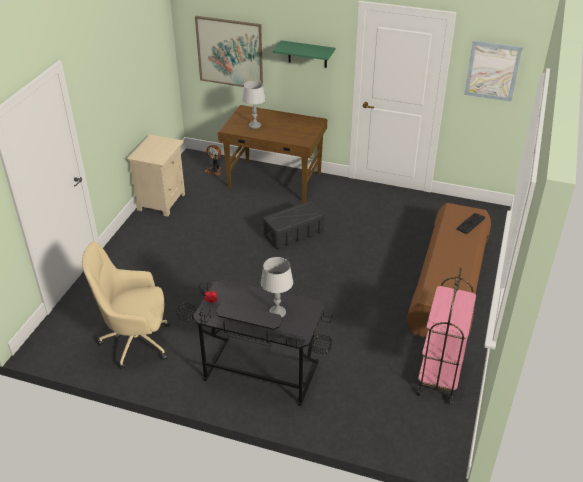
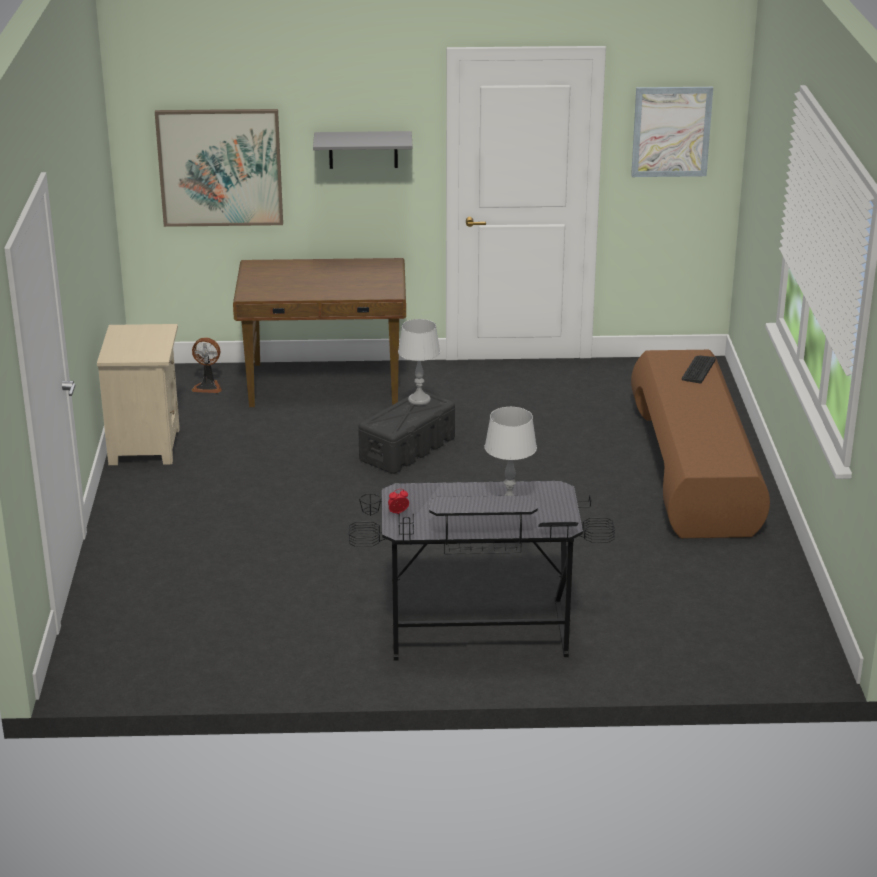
camera: 20 degrees left, 10 degrees down
beige office chair [82,242,170,369] -> none
grey table lamp [242,80,266,129] -> grey table lamp moved to [398,319,440,405]
green shelf [272,40,335,68] -> grey shelf [313,131,413,169]
pink cart [417,268,476,405] -> none

